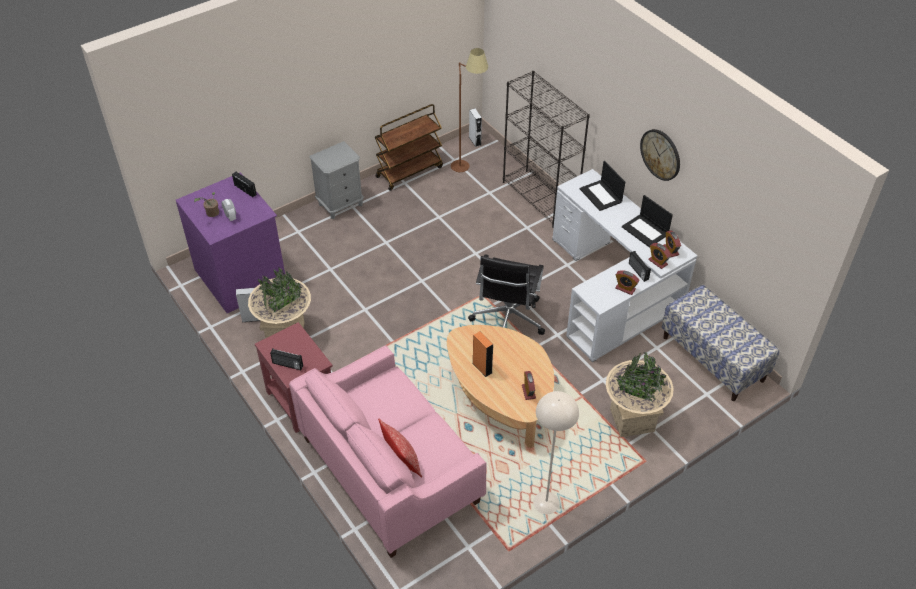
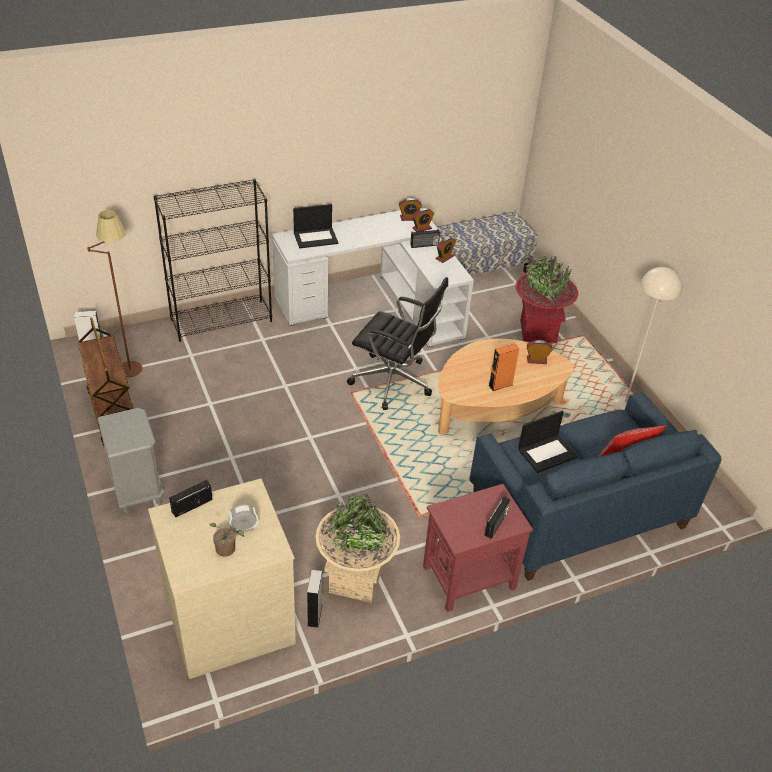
camera: 80 degrees left, 5 degrees down
purple dresser [176,173,285,313] -> beige dresser [148,479,296,679]
pink sofa [289,345,486,558] -> blue sofa [470,392,722,581]
beige planter [606,352,674,437] -> red planter [515,256,578,343]
laptop [622,195,673,248] -> laptop moved to [518,411,578,473]
wall clock [640,129,680,181] -> none

